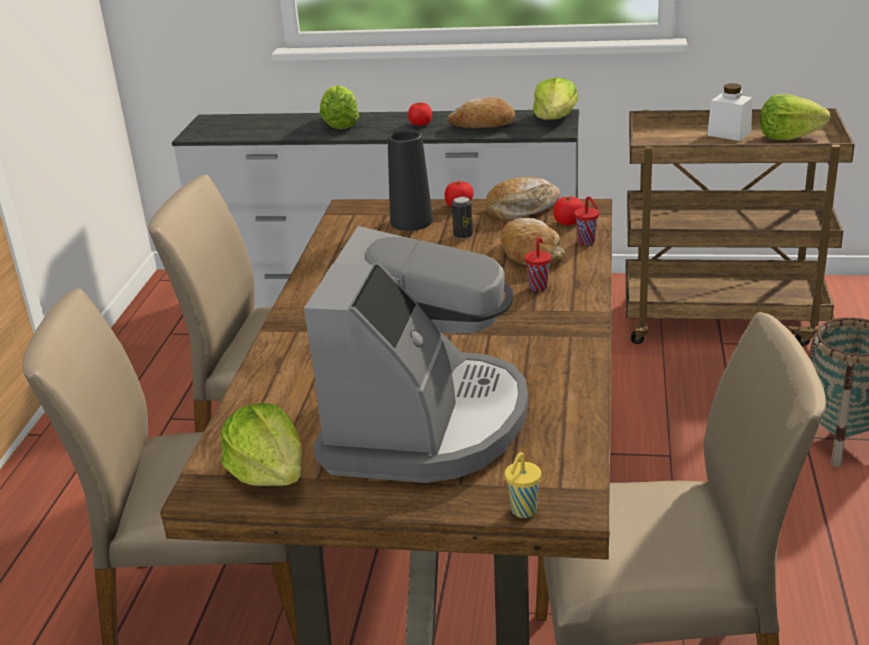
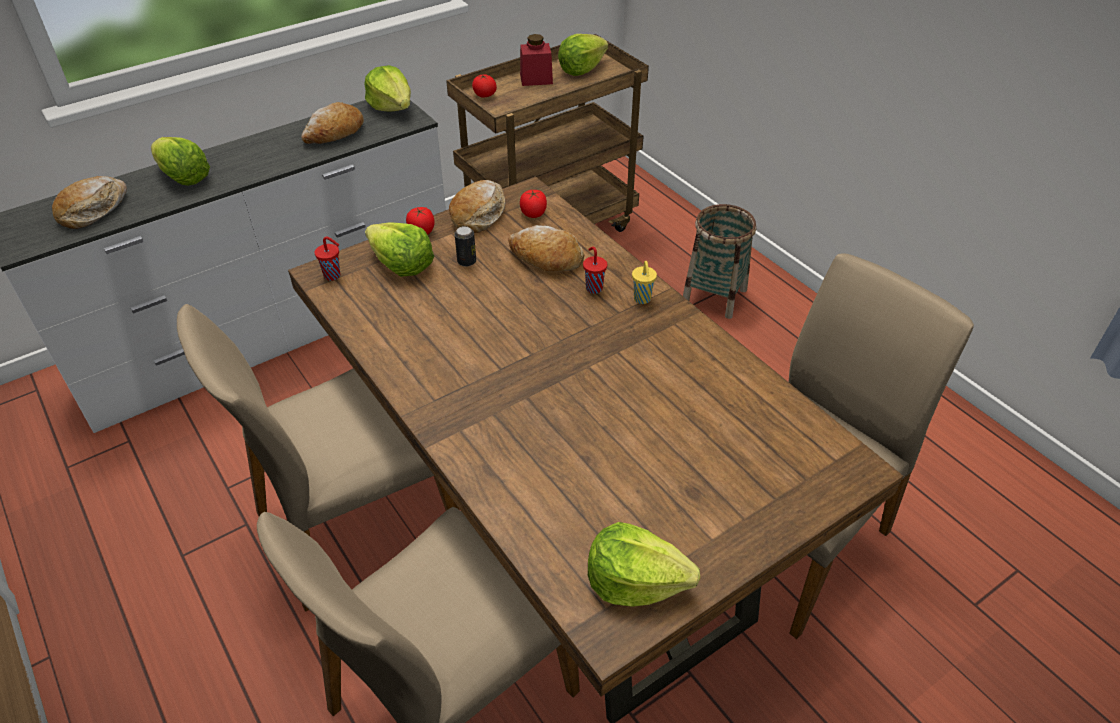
camera: 45 degrees left, 15 degrees up
coffee machine [304,226,528,483] -> none
black vase [388,130,433,231] -> lettuce [365,222,434,277]
tomato [408,102,432,126] -> tomato moved to [472,74,497,98]
yellow cup [505,452,541,518] -> yellow cup moved to [632,261,657,304]
red cup [574,196,599,245] -> red cup moved to [315,237,340,281]
white jar [707,83,752,141] -> red jar [520,34,553,86]
none -> bread [52,176,127,229]

